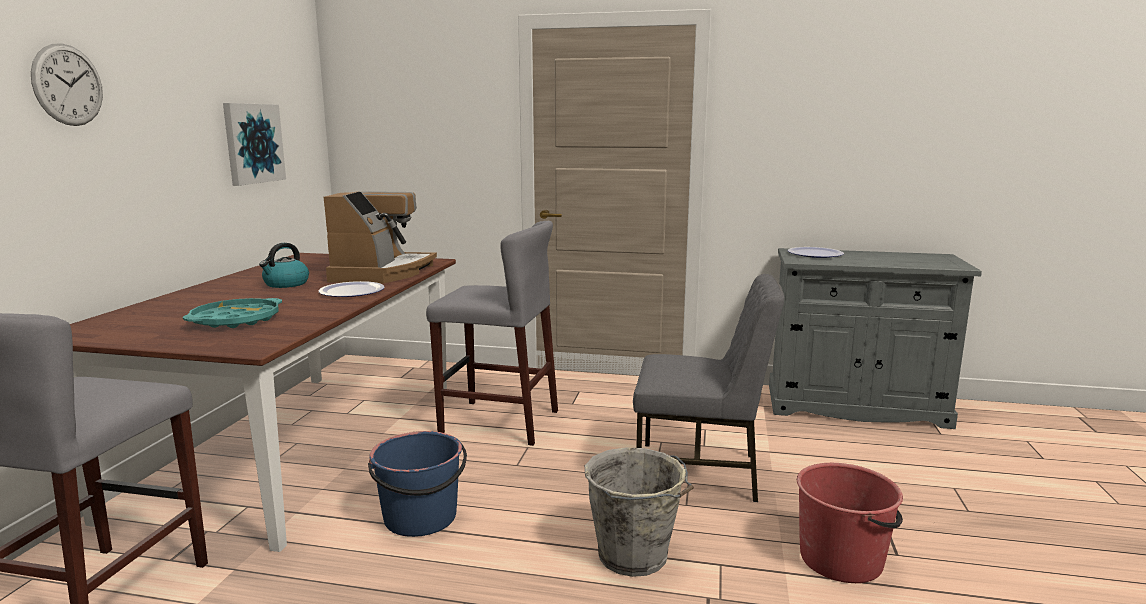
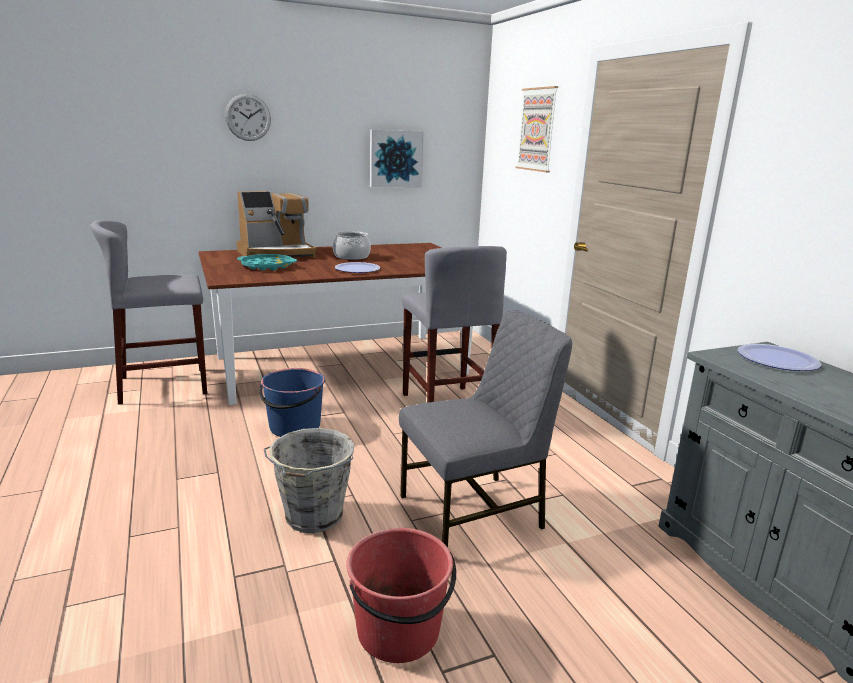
camera: 55 degrees right, 5 degrees up
kettle [259,243,309,288] -> cooking pot [333,231,371,260]
coffee machine [324,191,437,283] -> coffee machine moved to [237,191,316,258]
grey chair [633,274,784,502] -> grey chair turned 90 degrees counterclockwise [399,310,572,547]
none -> picture [515,86,558,172]

